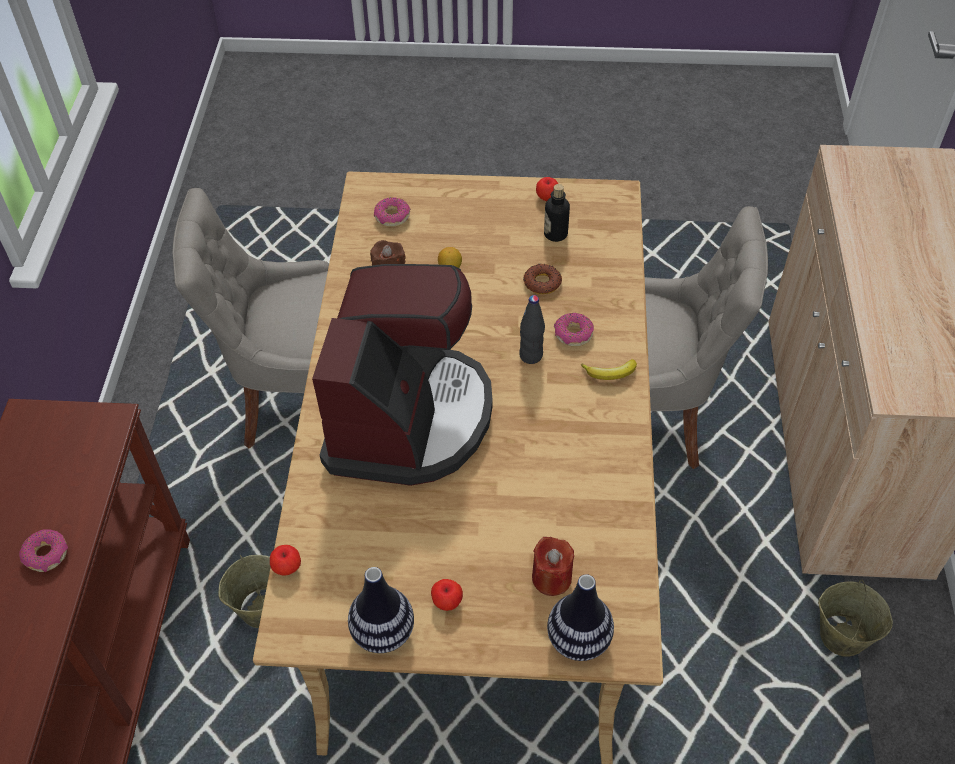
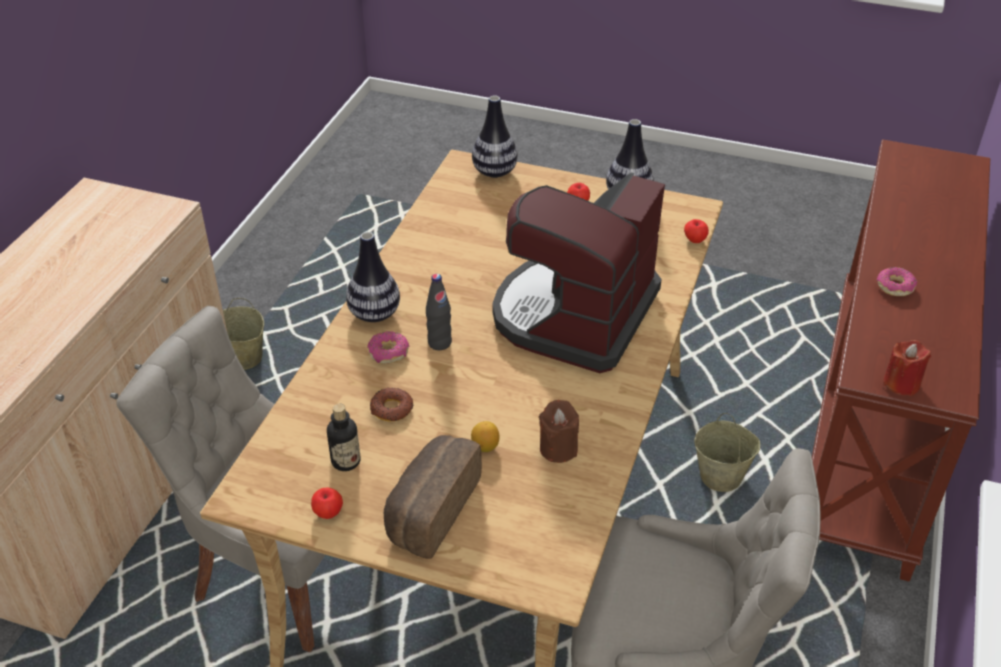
camera: 165 degrees left, 10 degrees down
donut [374,197,410,227] -> none
red candle [532,537,574,596] -> red candle moved to [883,340,931,396]
banana [581,359,637,380] -> vase [346,232,400,322]
none -> bread [384,435,482,559]

